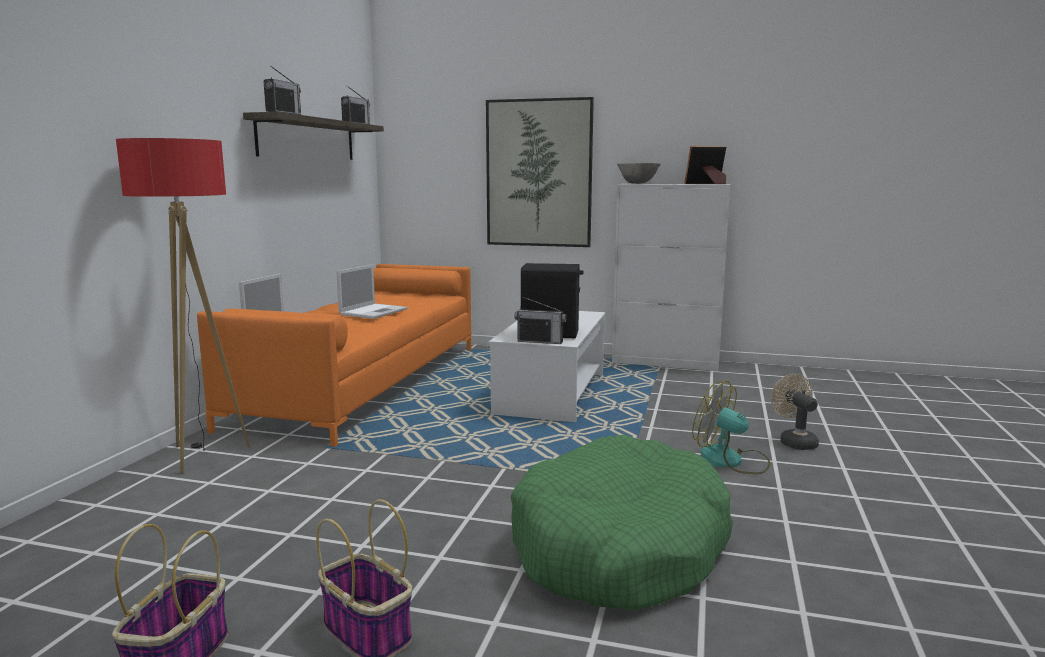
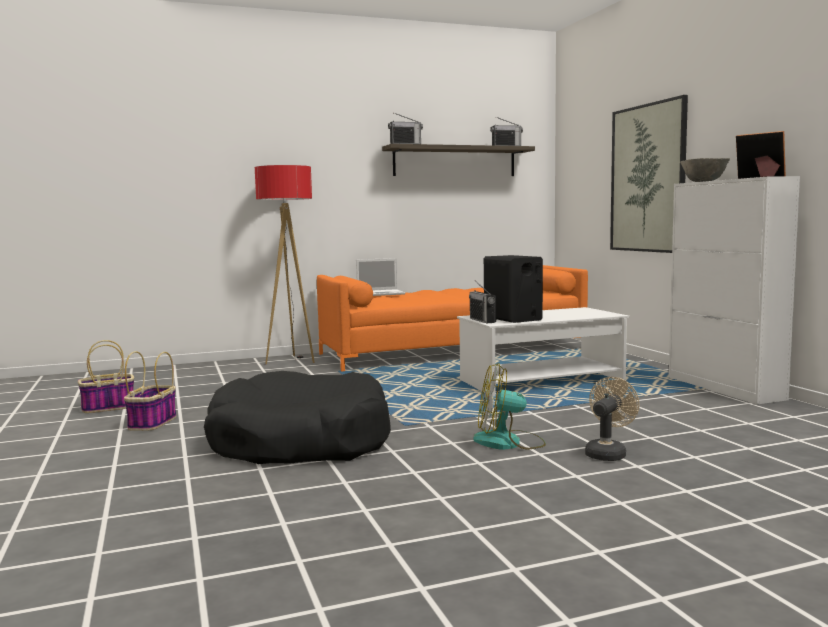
camera: 55 degrees right, 5 degrees down
laptop [336,265,407,319] -> none
green dog bed [511,434,733,610] -> black dog bed [204,371,391,464]
fan [692,381,770,474] -> fan turned 90 degrees counterclockwise [473,363,546,450]

